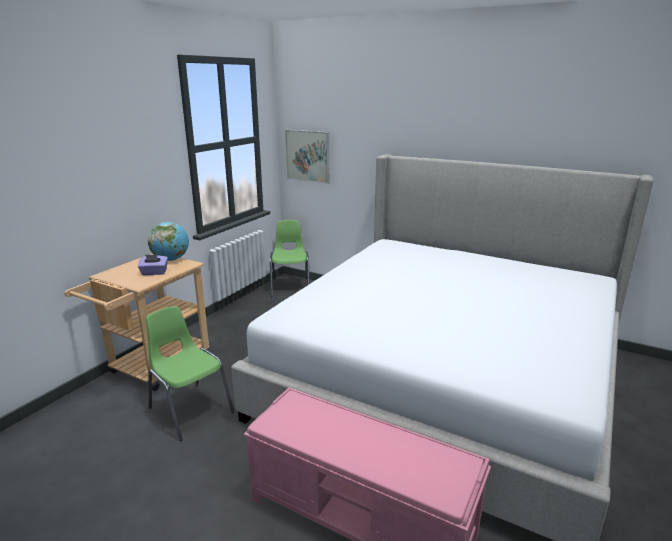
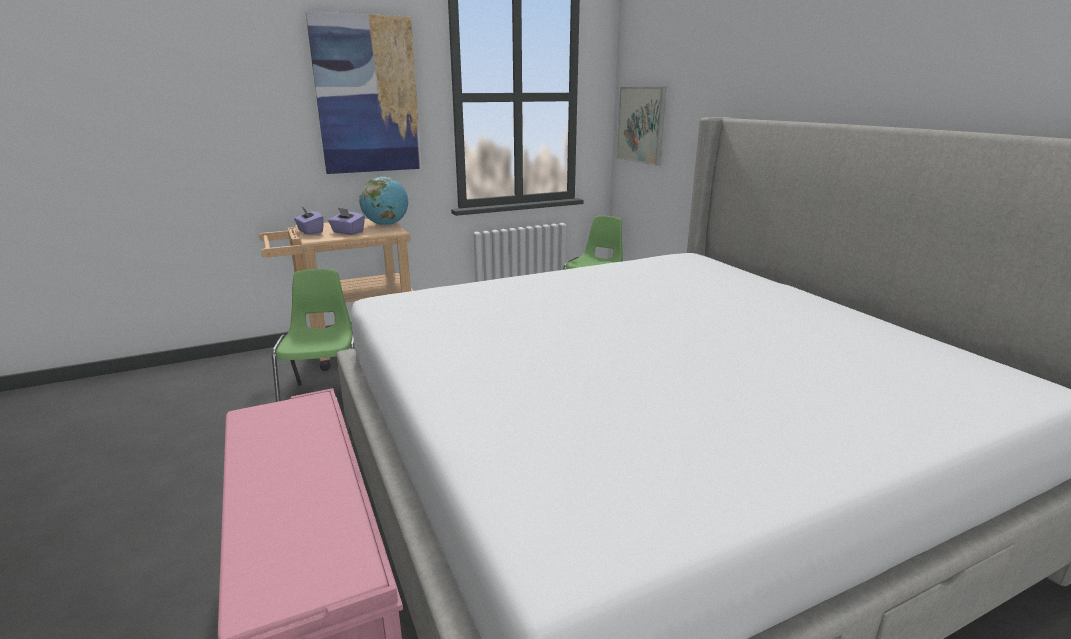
camera: 35 degrees right, 0 degrees up
none -> purple tissue box [294,207,324,235]
none -> picture [305,11,422,174]

